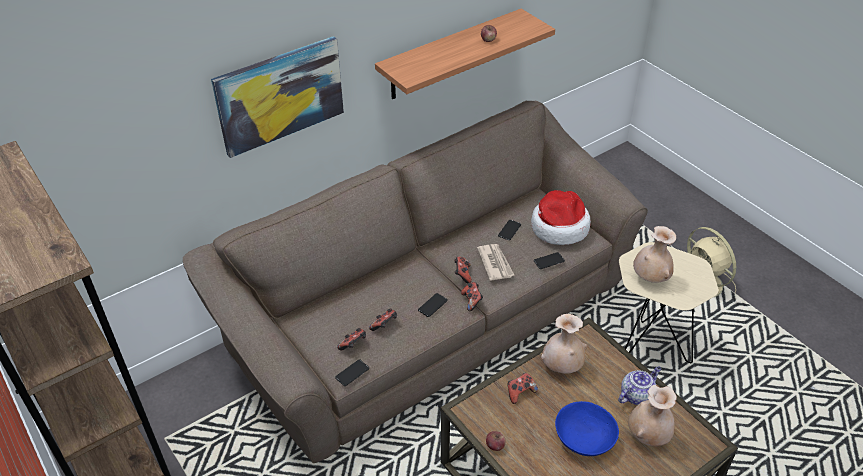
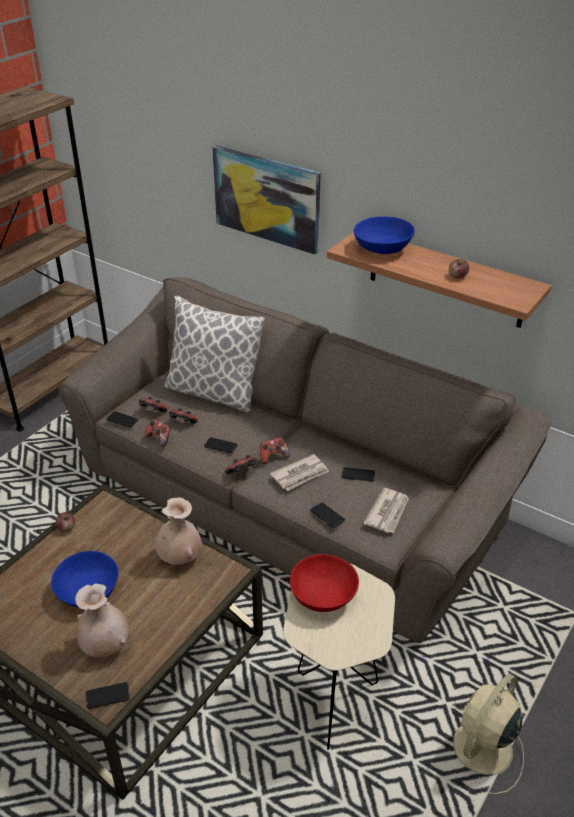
camera: 70 degrees right, 5 degrees down
game controller [507,373,538,404] -> game controller moved to [144,419,171,447]
hat [531,190,591,245] -> newspaper [363,488,409,533]
teapot [618,366,661,405] -> none
beige vase [633,226,676,283] -> red bowl [290,554,359,612]
none -> phone [86,682,130,709]
none -> pillow [164,296,265,412]
none -> blue bowl [354,216,415,254]

